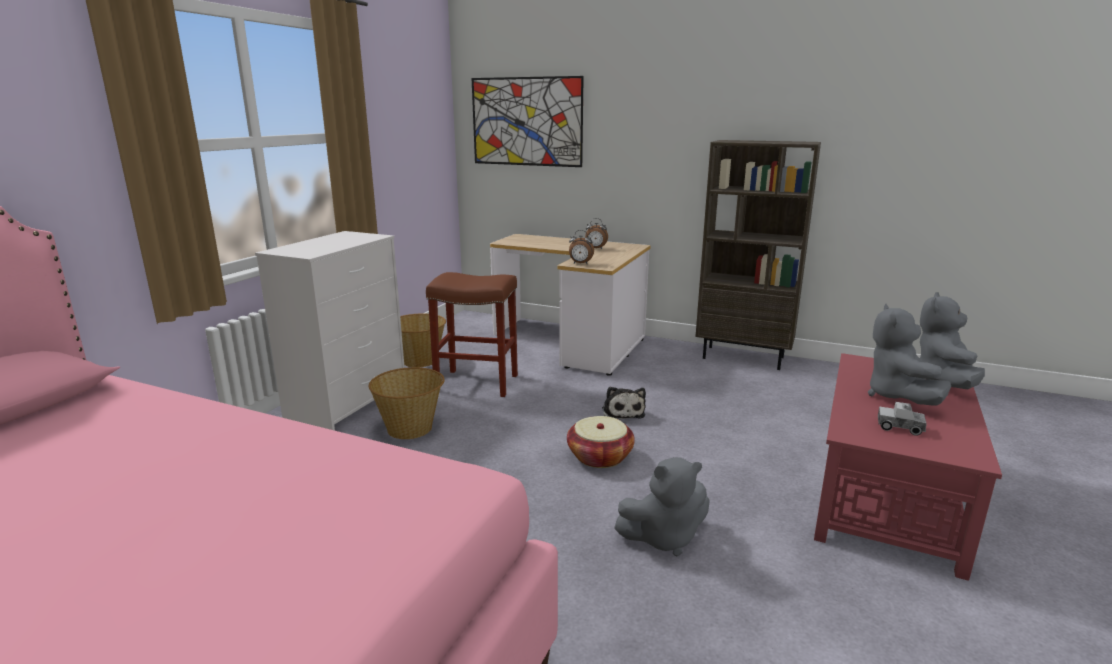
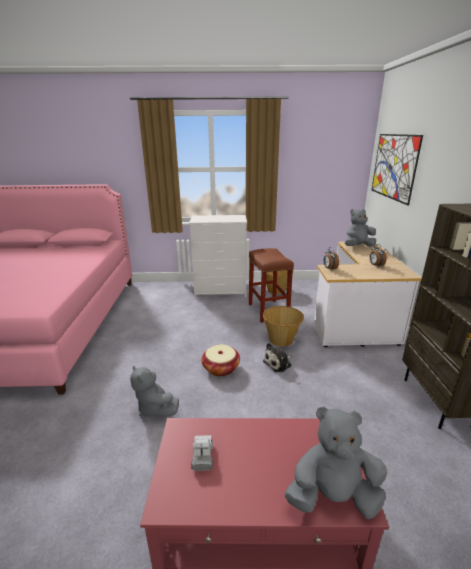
camera: 65 degrees right, 5 degrees up
basket [369,367,445,439] -> basket moved to [263,306,304,347]
grey plush toy [868,304,951,406] -> grey plush toy moved to [345,209,376,246]

